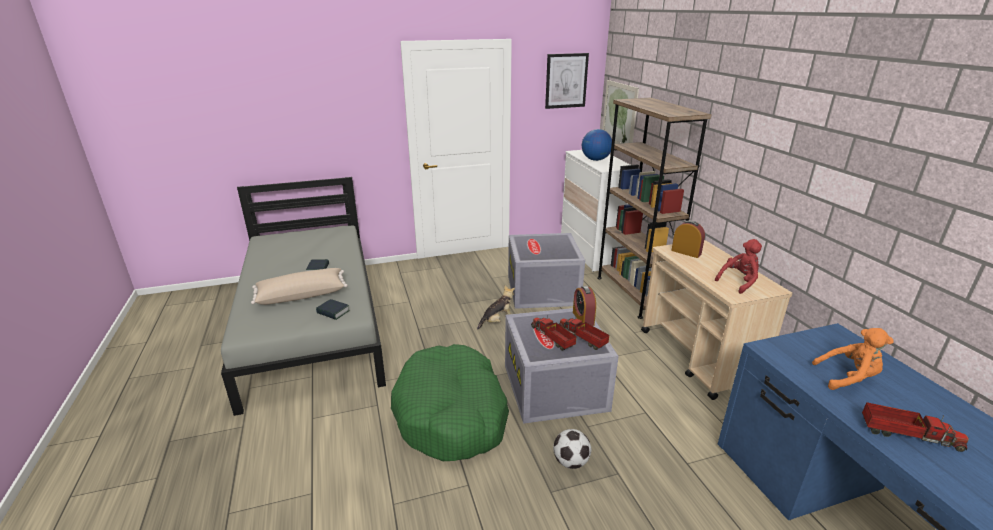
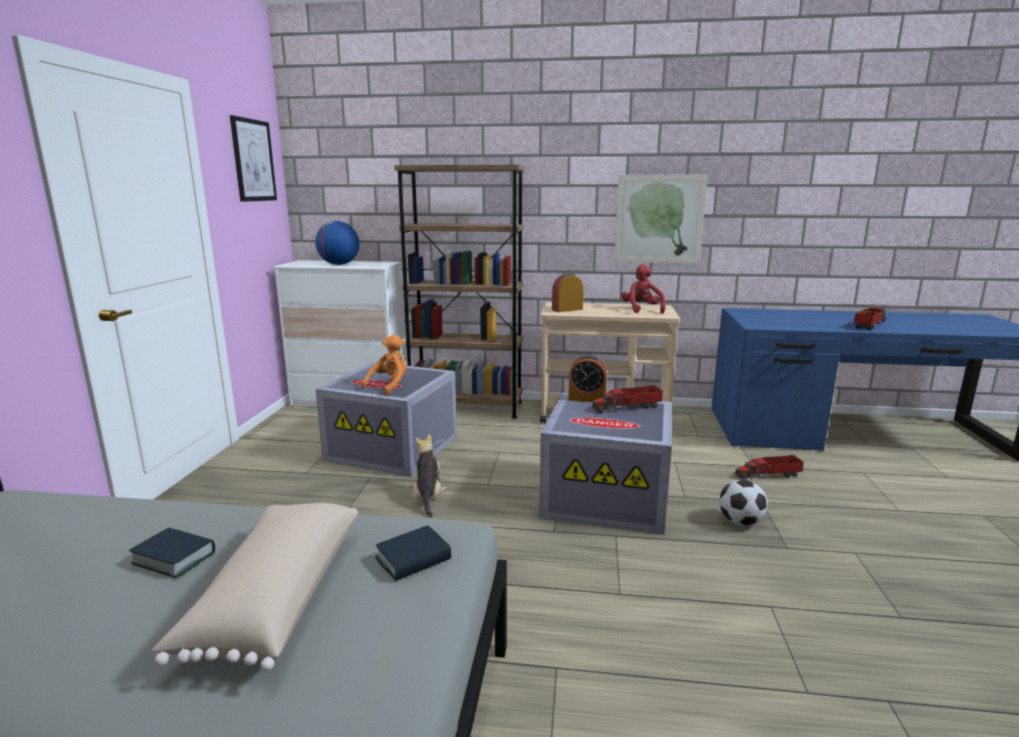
camera: 65 degrees left, 10 degrees down
green dog bed [391,344,509,461] -> none
toy truck [531,315,576,351] -> toy truck moved to [735,455,804,480]
picture [602,80,639,144] -> picture moved to [614,175,708,263]
orange plush toy [812,328,894,390] -> orange plush toy moved to [361,335,407,396]

